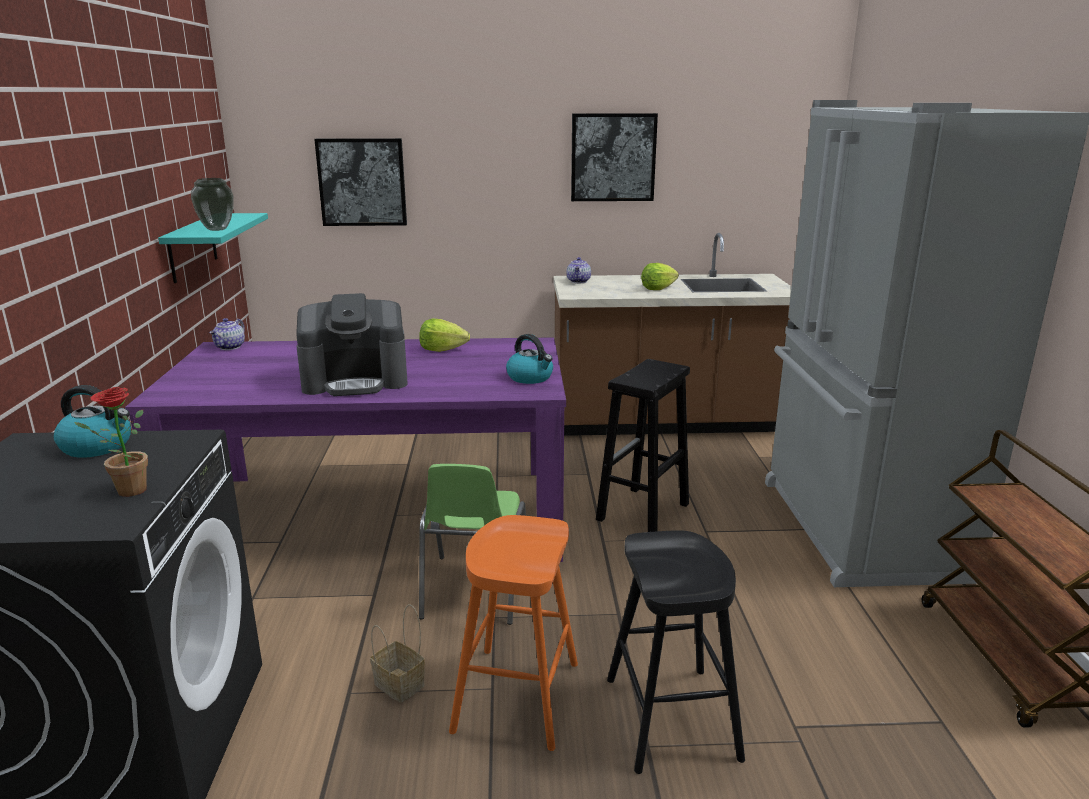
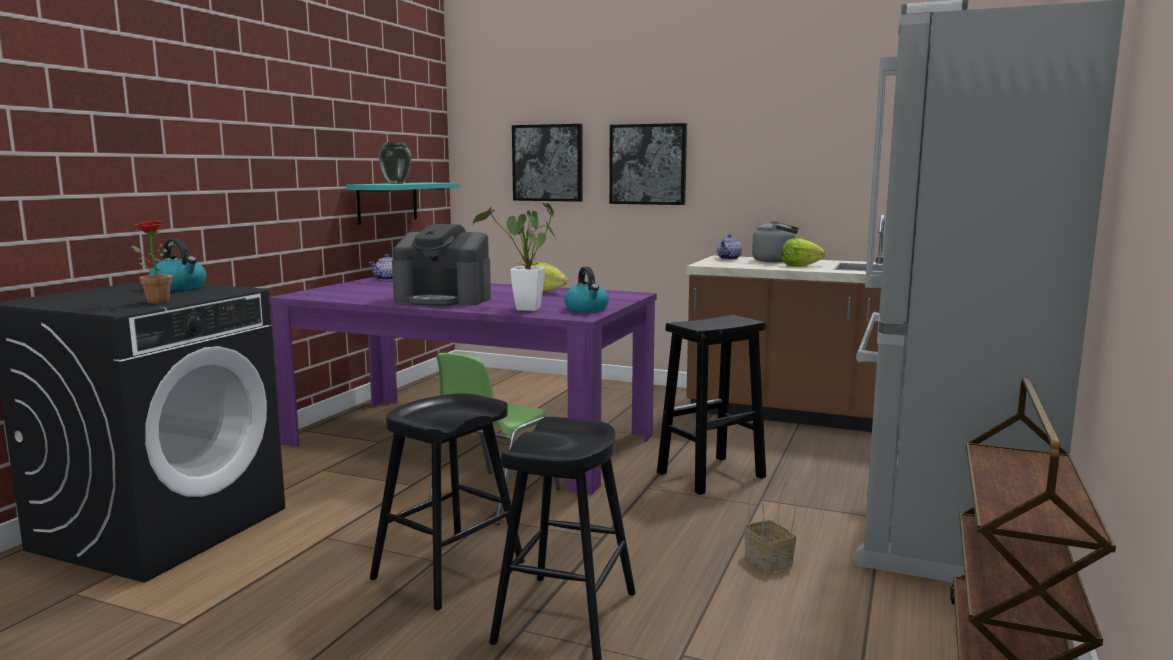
camera: 25 degrees right, 10 degrees down
basket [370,604,425,703] -> basket moved to [744,481,796,572]
orange stool [449,515,578,751] -> black stool [370,393,525,611]
picture [571,113,658,201] -> picture moved to [609,123,687,205]
none -> potted plant [473,202,556,311]
none -> grey kettle [752,220,799,262]

